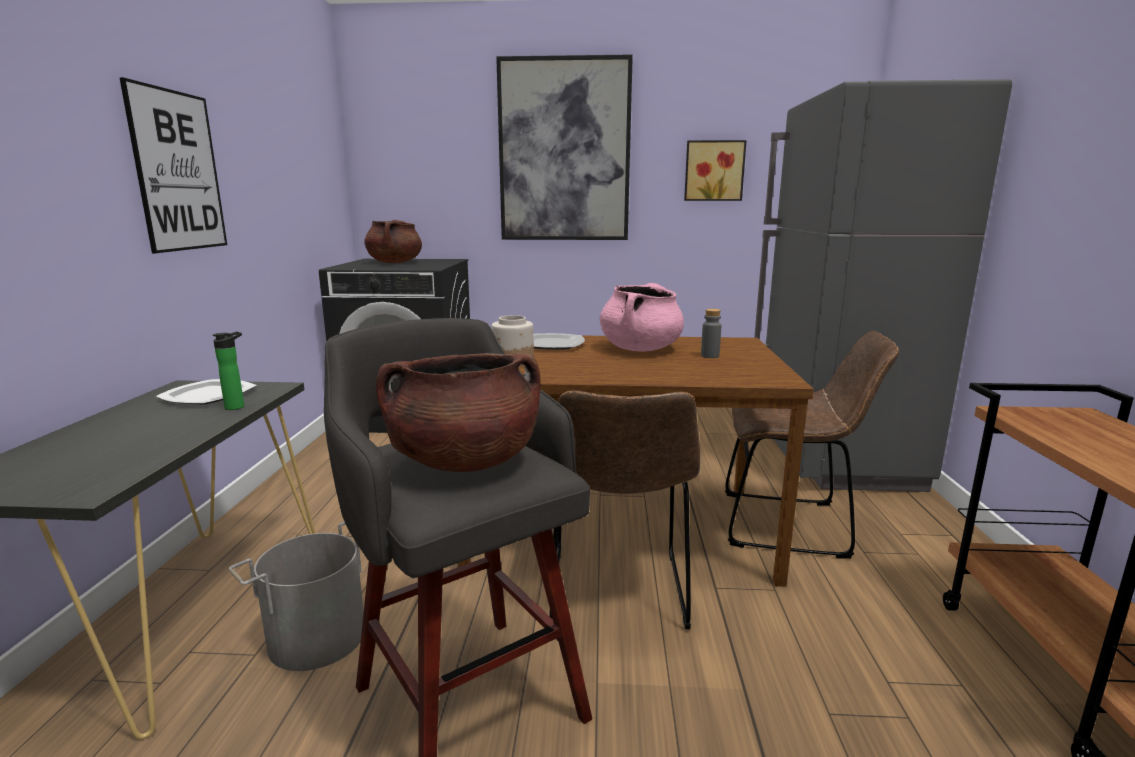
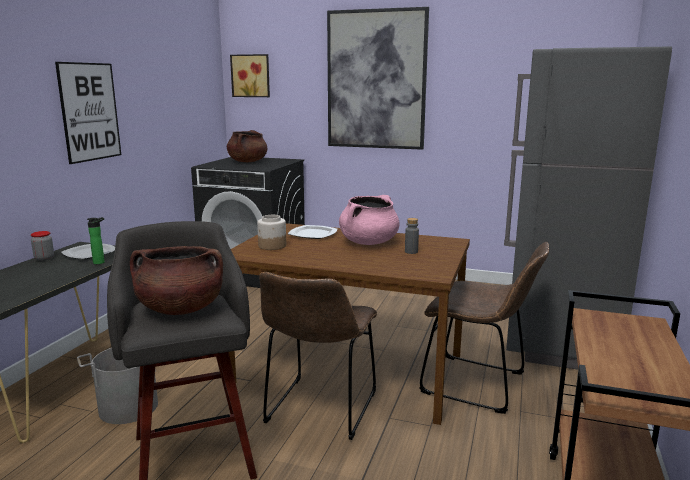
camera: 15 degrees right, 0 degrees up
picture [684,140,747,201] -> picture moved to [230,54,270,97]
none -> jar [31,231,54,261]

